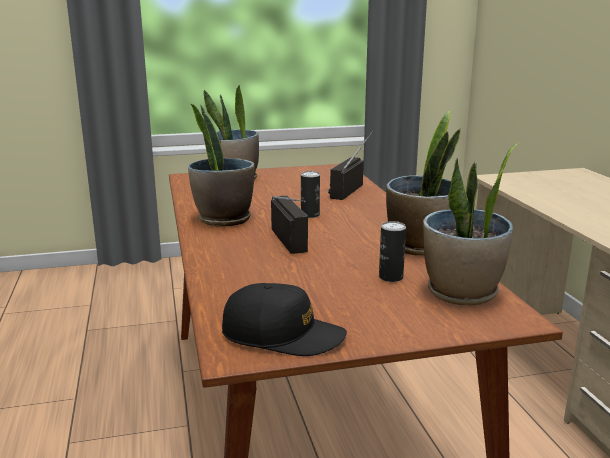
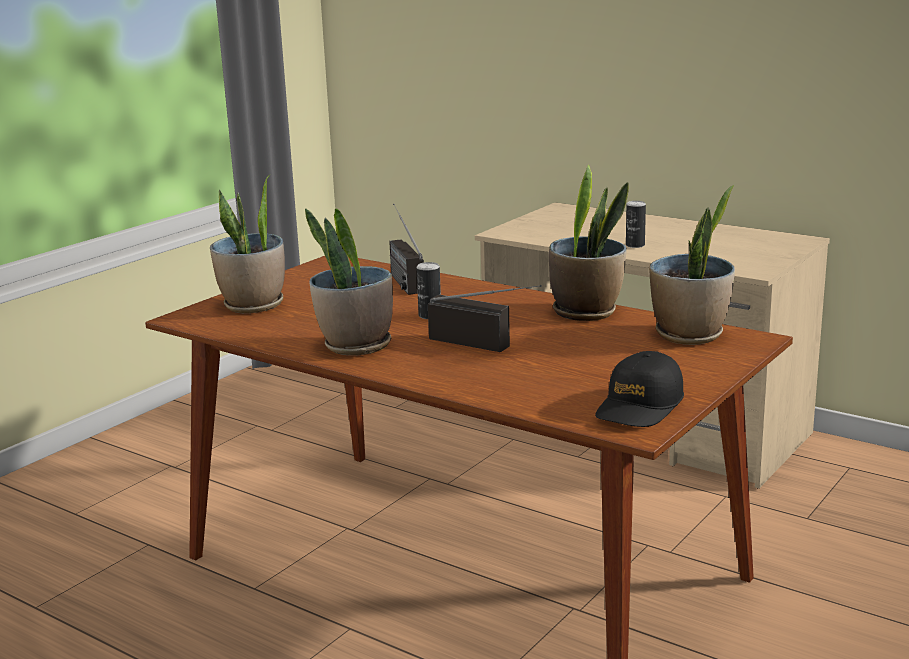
camera: 40 degrees left, 0 degrees up
black cap [222,283,347,356] -> black cap turned 150 degrees clockwise [595,351,684,427]
can [379,221,406,282] -> can moved to [626,201,646,248]

